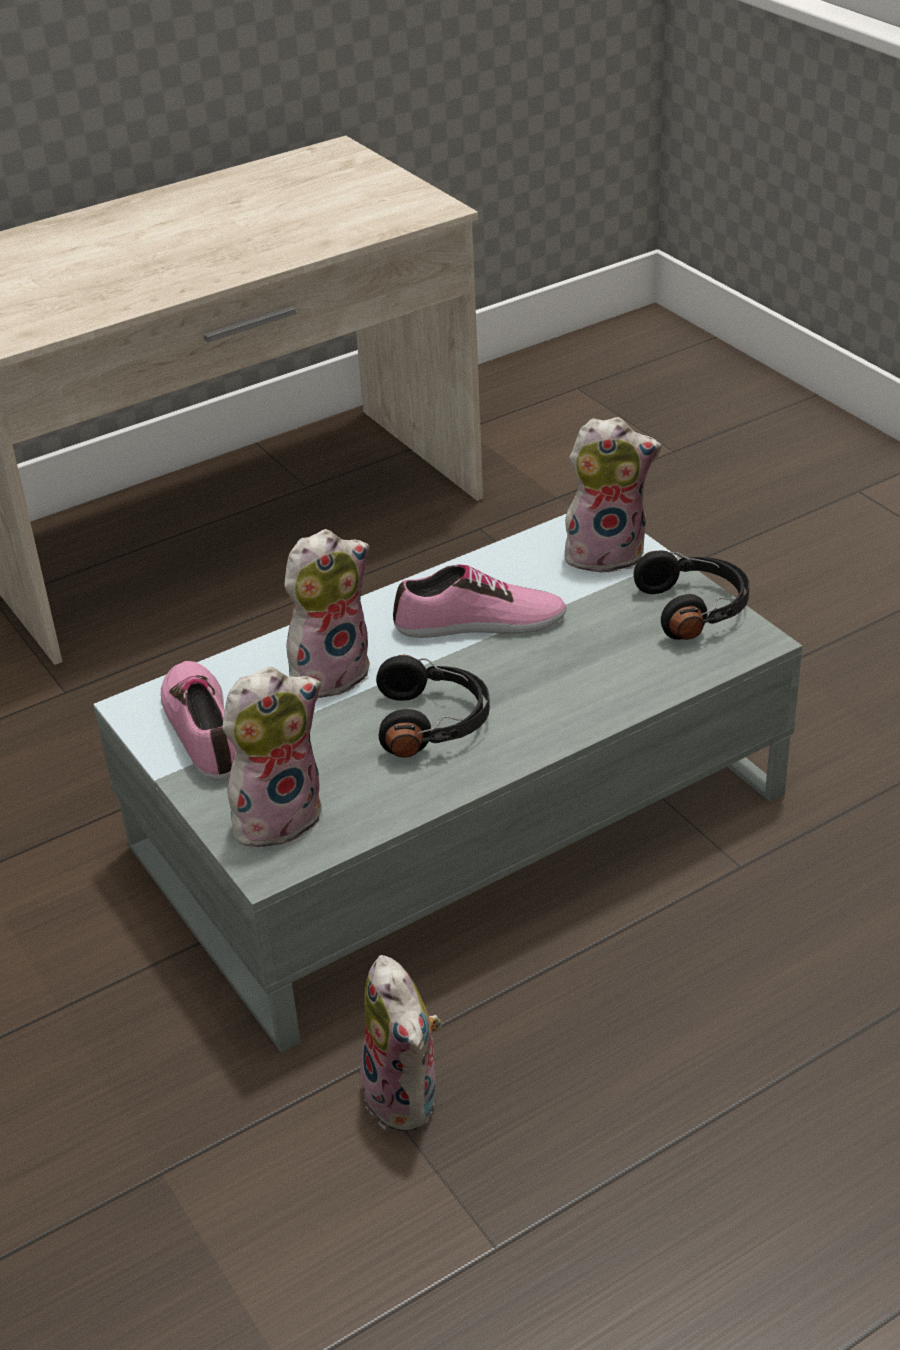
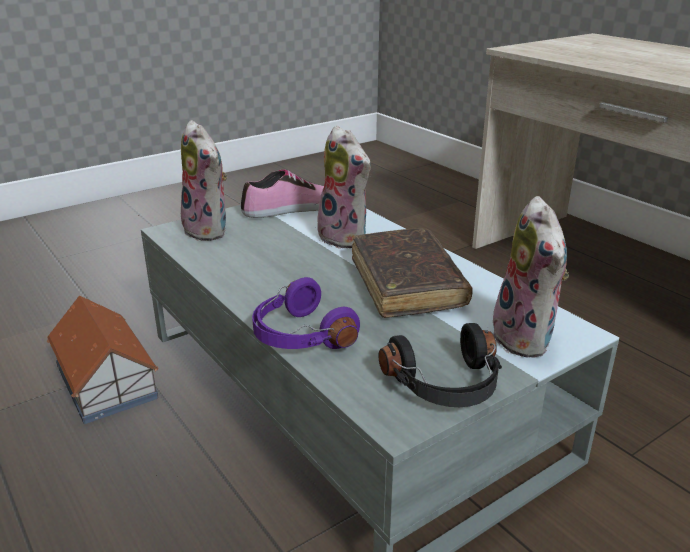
camera: 85 degrees right, 10 degrees down
plush toy [361,955,442,1132] -> toy house [47,295,159,424]
black headphones [376,655,490,758] -> none
shoe [393,564,566,638] -> brown book [352,228,472,318]
none -> purple headphones [252,277,360,349]

